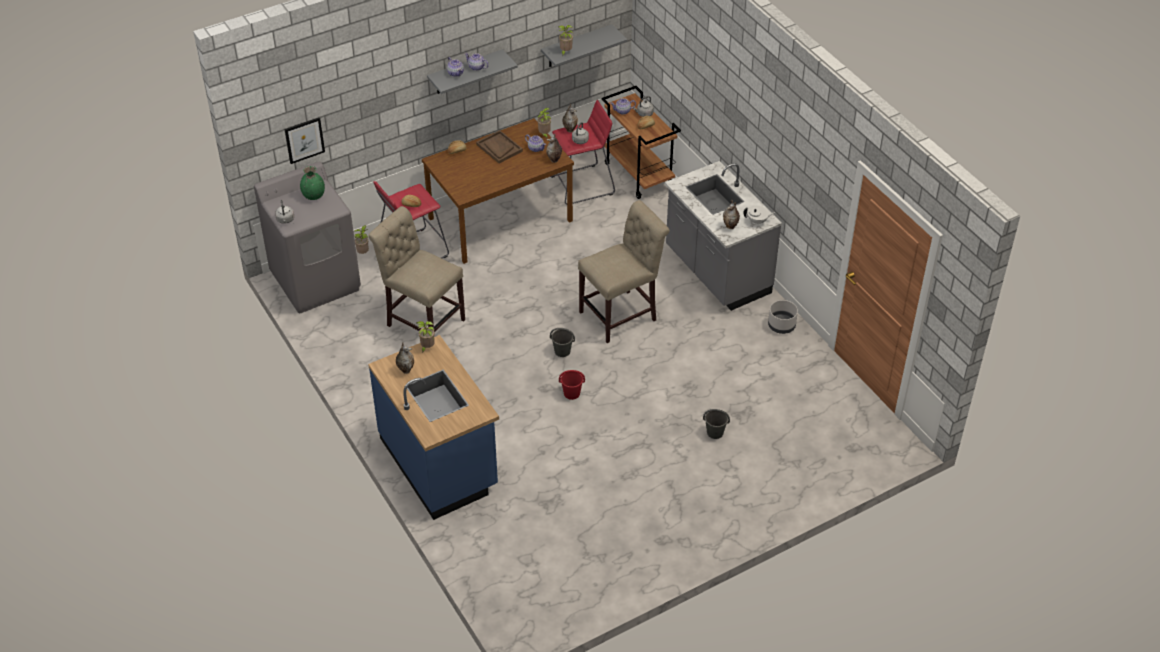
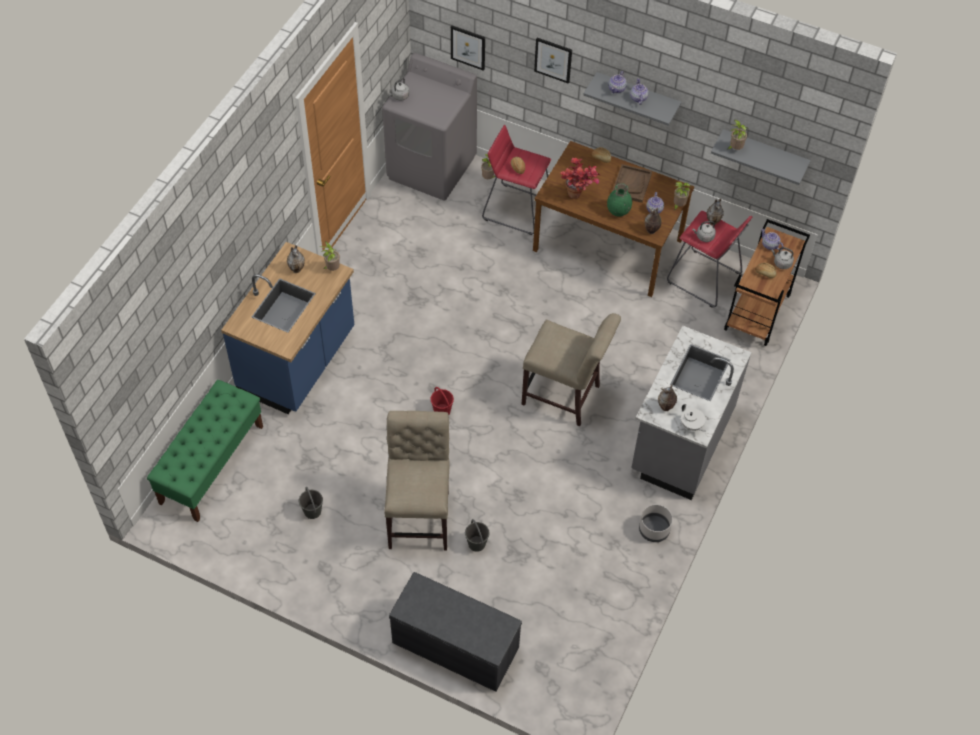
camera: 55 degrees right, 10 degrees up
green vase [300,166,325,200] -> green vase moved to [607,183,632,217]
beige chair [368,206,465,332] -> beige chair moved to [384,411,450,551]
grey bucket [550,328,575,357] -> grey bucket moved to [299,487,323,519]
none -> green bench [147,380,263,522]
none -> grey bench [389,572,522,692]
none -> picture [534,38,572,84]
none -> potted plant [560,157,601,199]

